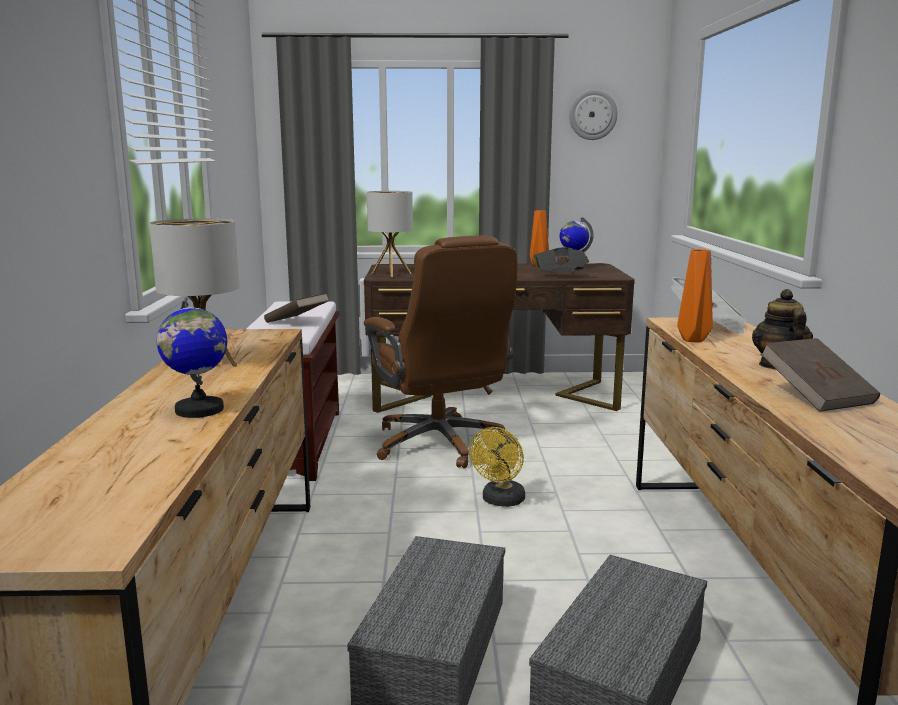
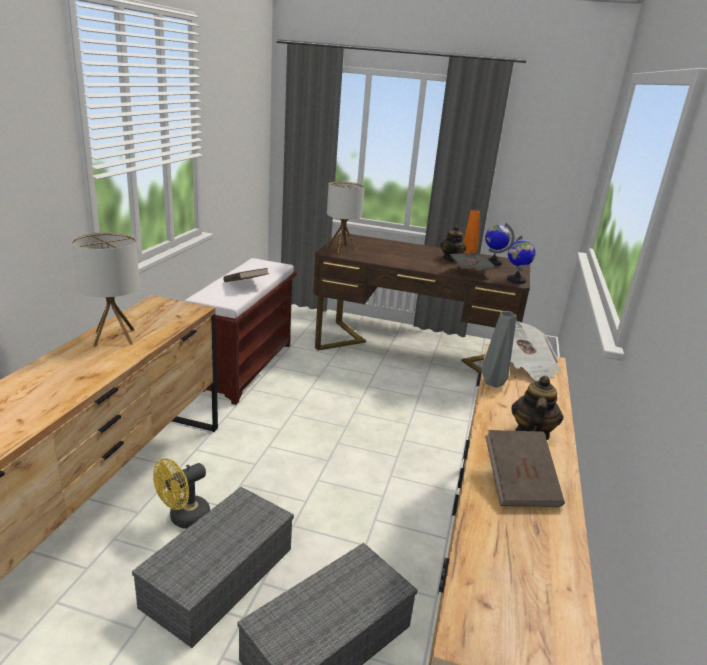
camera: 15 degrees right, 10 degrees up
globe [157,297,227,418] -> globe moved to [507,235,536,284]
brown office chair [364,235,518,469] -> none
yellow fan [469,427,525,507] -> yellow fan moved to [153,458,210,529]
wall clock [569,89,618,140] -> none
orange vase [677,249,713,343] -> grey vase [481,311,517,387]
none -> teapot [440,225,466,261]

